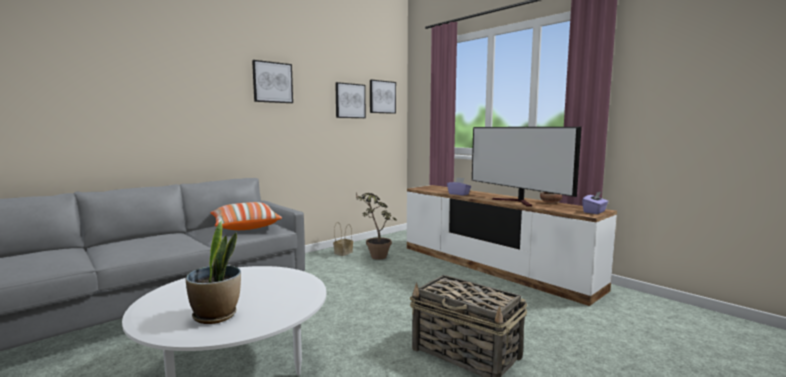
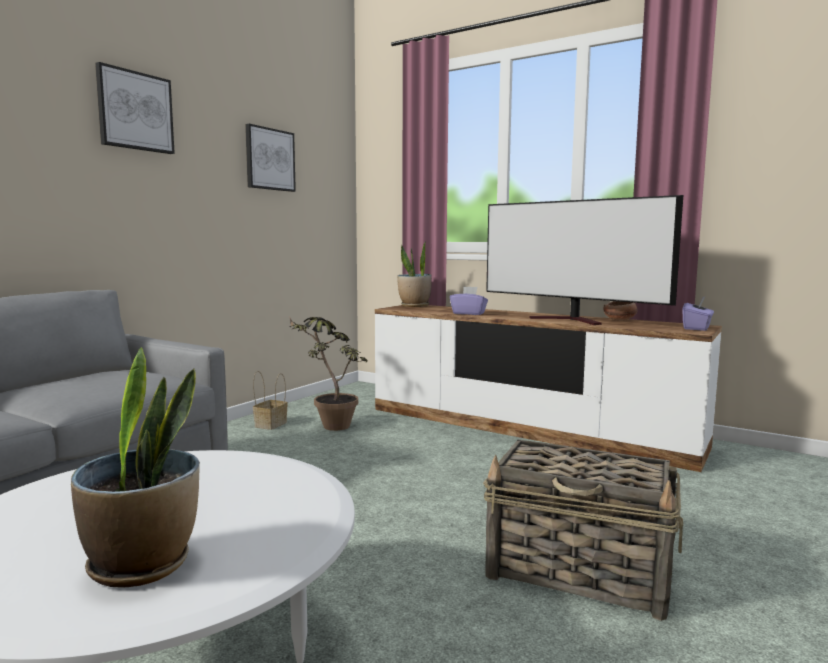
camera: 15 degrees left, 0 degrees up
pillow [210,202,282,230] -> none
picture [370,80,396,114] -> none
none -> potted plant [397,241,432,307]

